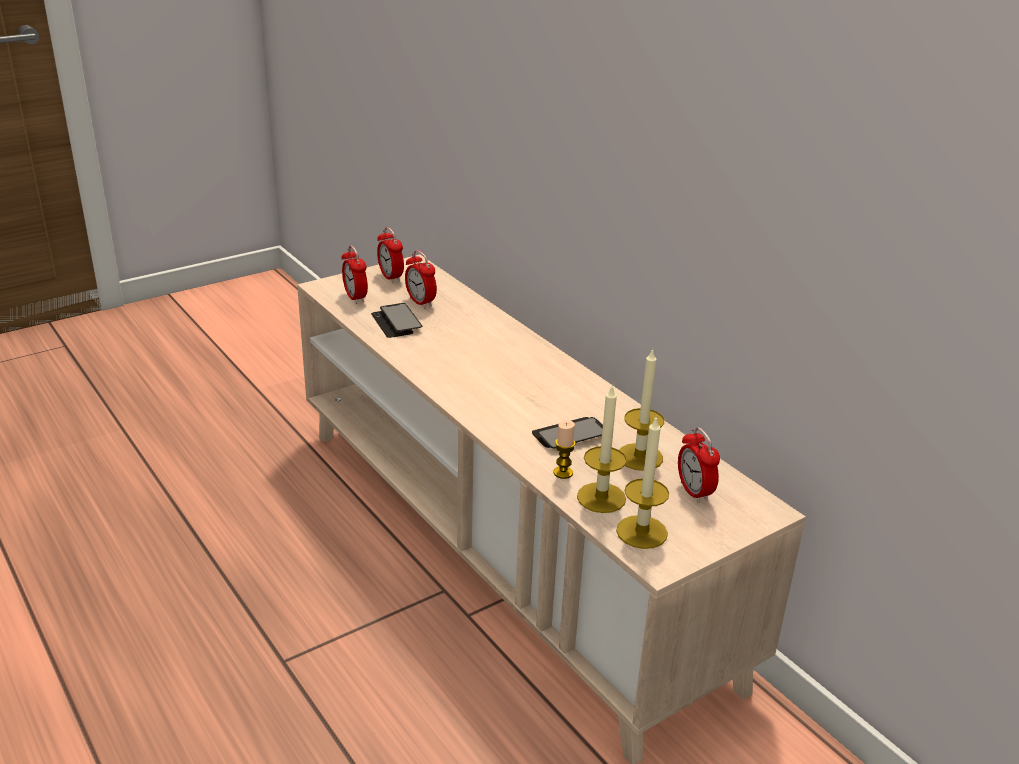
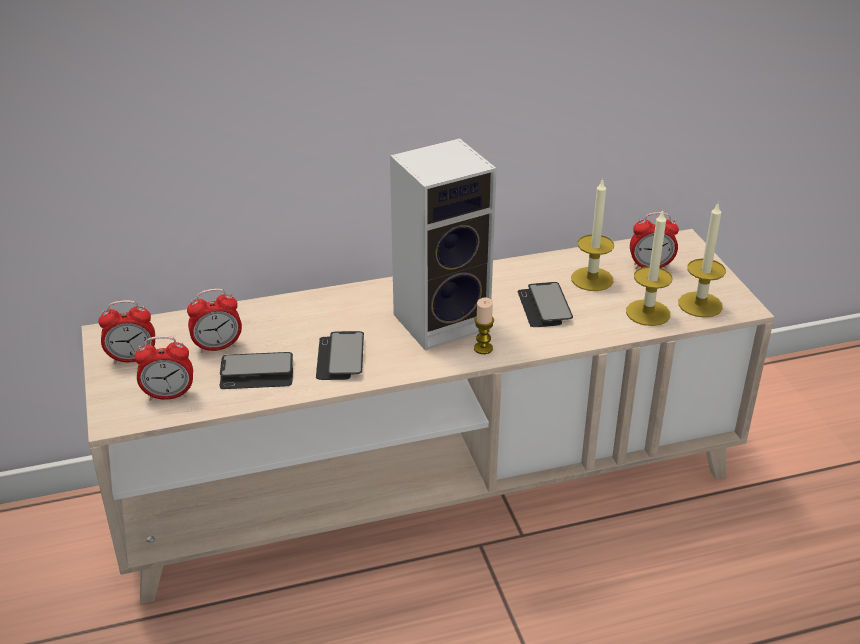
camera: 70 degrees left, 5 degrees up
candle [553,420,576,479] -> candle moved to [474,298,494,354]
none -> phone [316,331,364,380]
none -> speaker [390,138,497,350]

